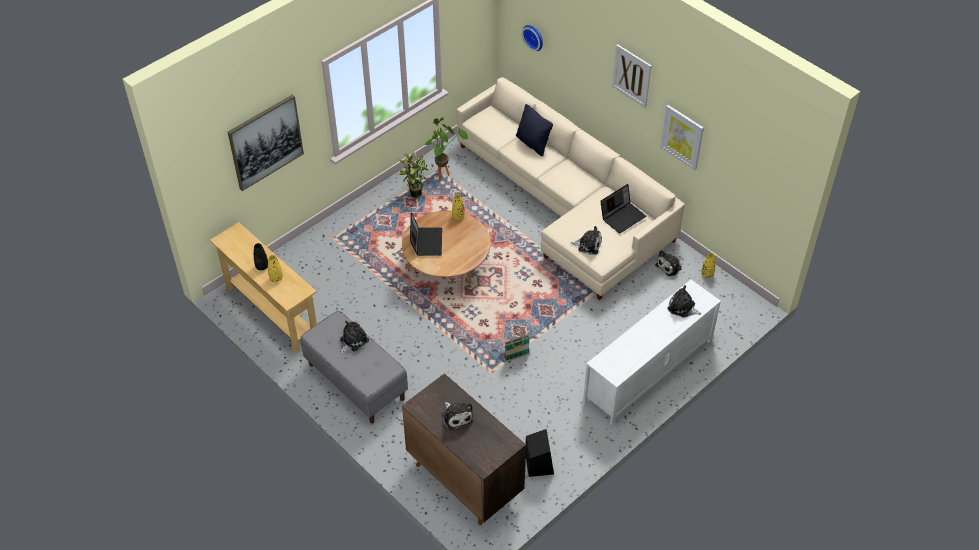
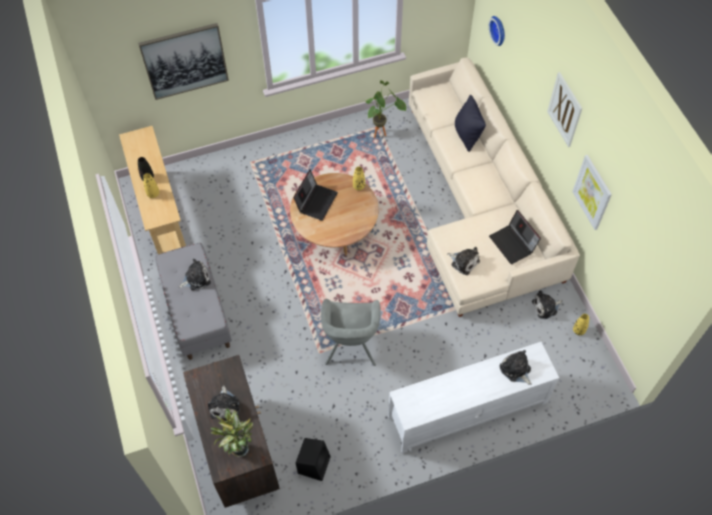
camera: 25 degrees right, 10 degrees up
potted plant [399,150,429,199] -> potted plant moved to [210,408,253,457]
basket [504,330,530,362] -> grey armchair [321,299,381,366]
laptop [600,184,646,234] -> laptop turned 75 degrees clockwise [489,210,541,264]

